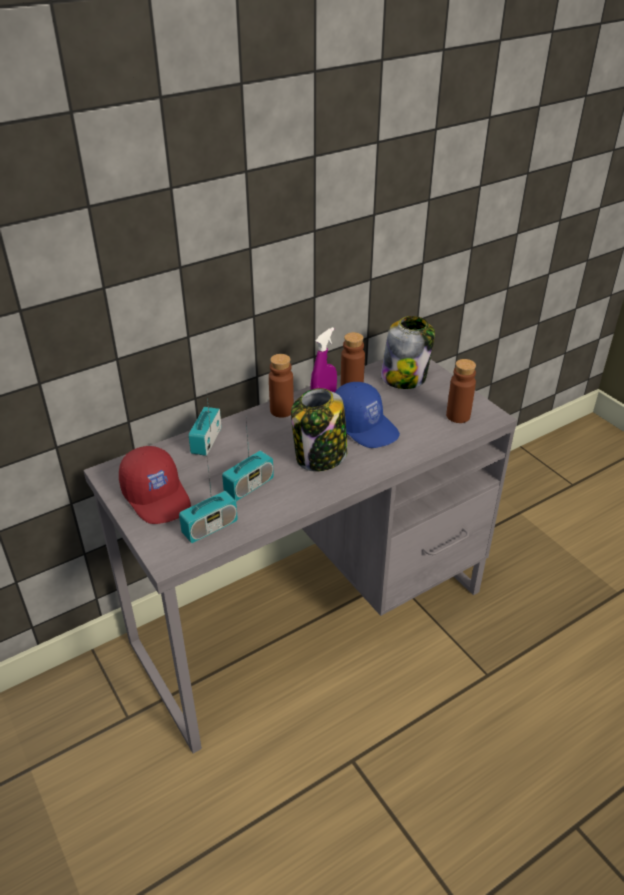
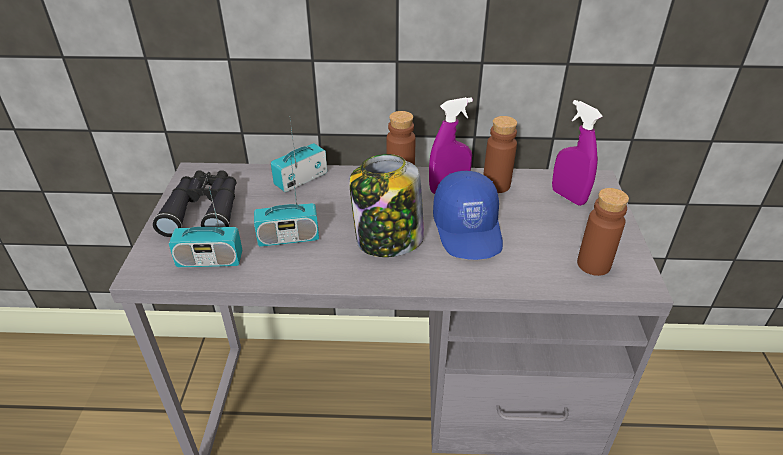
camera: 35 degrees right, 0 degrees up
red cap [119,446,191,524] -> black binoculars [153,170,237,237]
jar [381,316,435,389] -> purple spray bottle [552,100,603,206]

